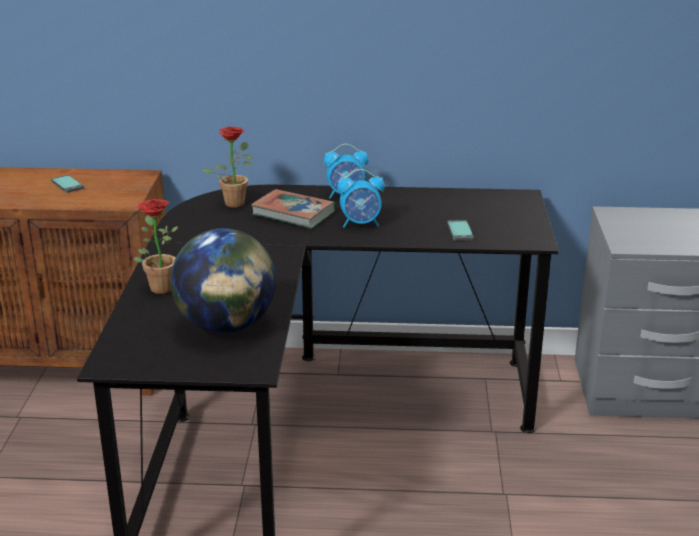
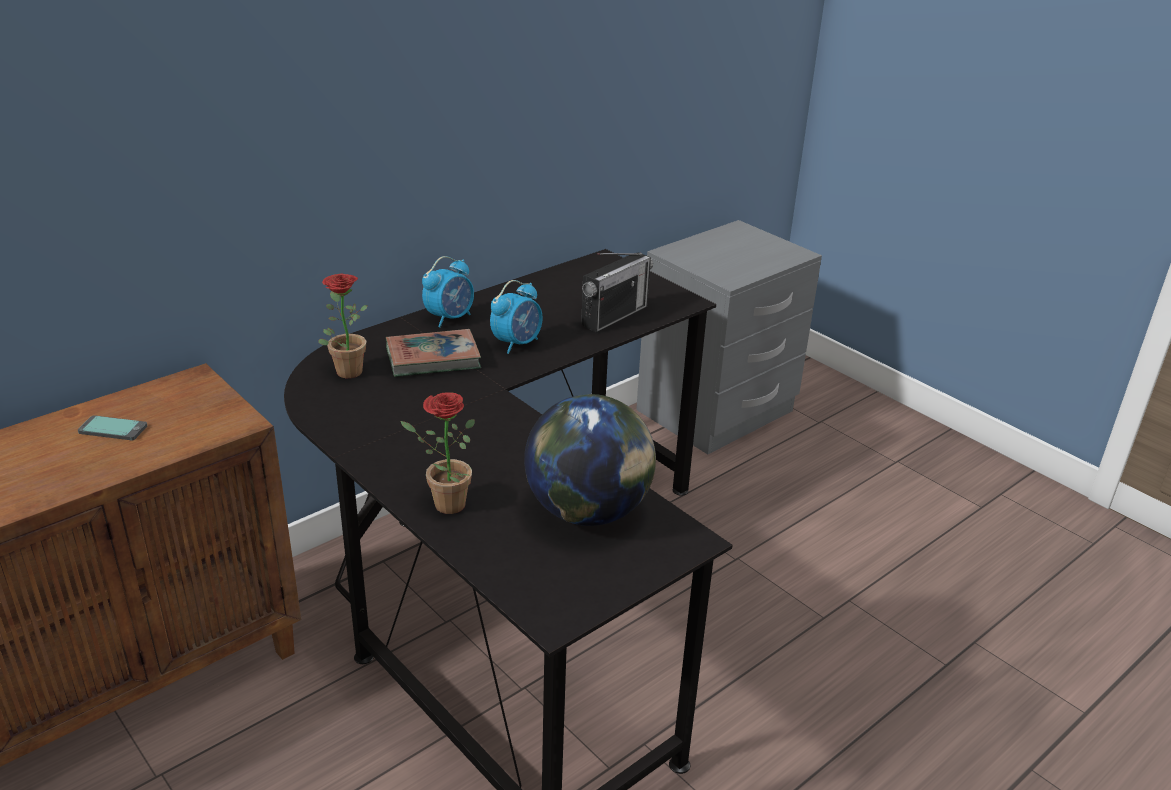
camera: 45 degrees left, 5 degrees up
phone [447,220,474,241] -> radio [581,253,653,333]

